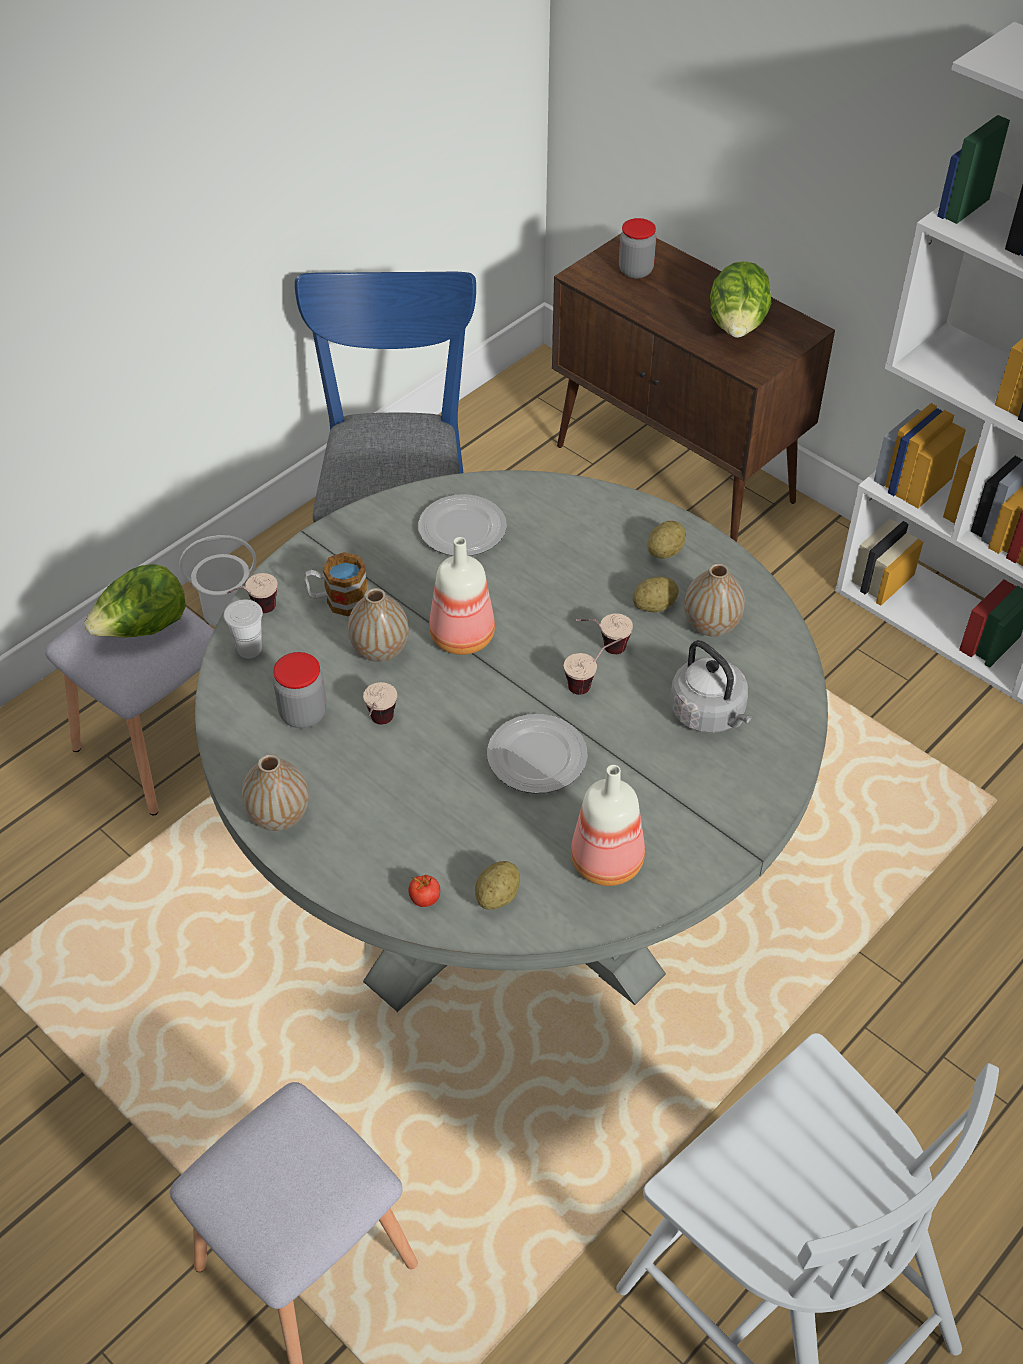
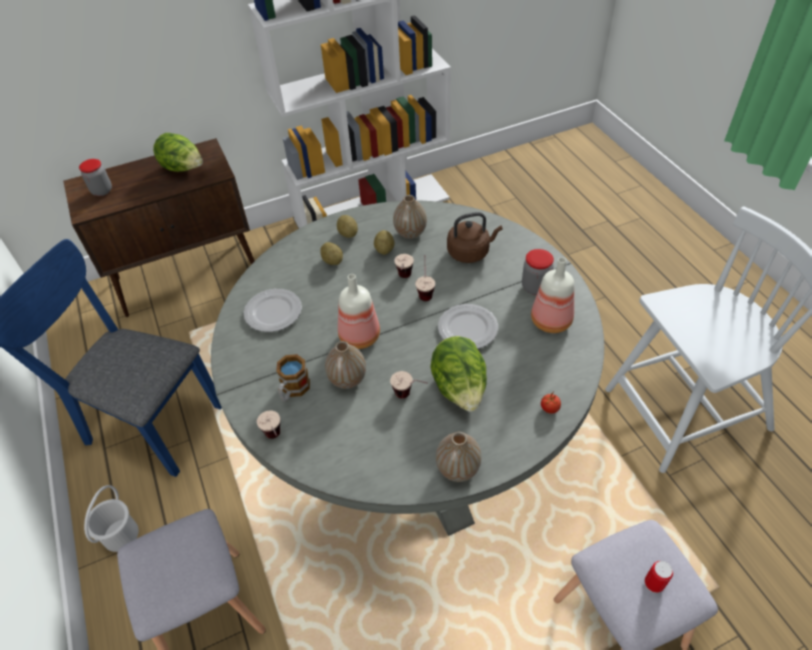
camera: 65 degrees left, 0 degrees up
lettuce [84,564,186,638] -> lettuce moved to [430,336,487,412]
white cup [224,600,263,658] -> none
jar [273,652,327,729] -> jar moved to [522,249,554,295]
potato [475,861,520,910] -> potato moved to [320,242,343,265]
grey kettle [670,640,752,733] -> brown kettle [447,212,503,263]
none -> can [645,561,673,593]

